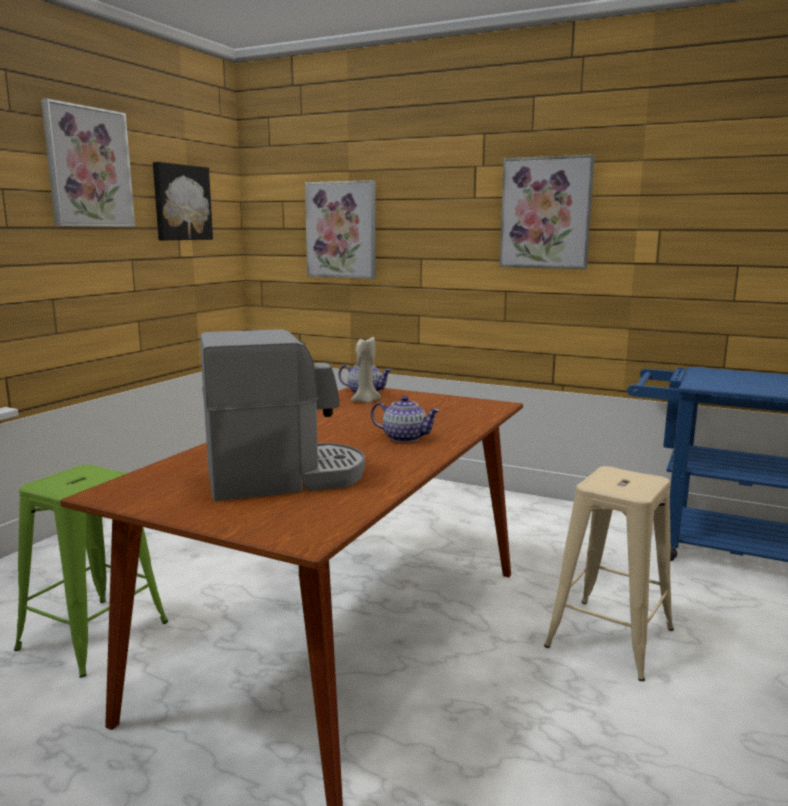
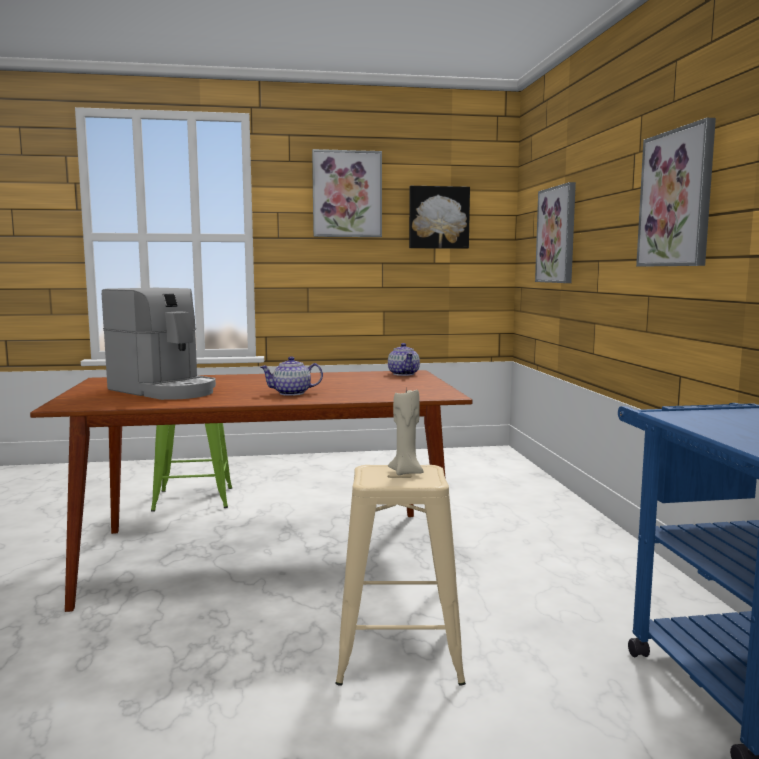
camera: 55 degrees right, 5 degrees down
beige candle [351,337,381,404] -> beige candle moved to [388,389,424,475]
teapot [371,396,440,443] -> teapot turned 90 degrees clockwise [260,356,323,396]

